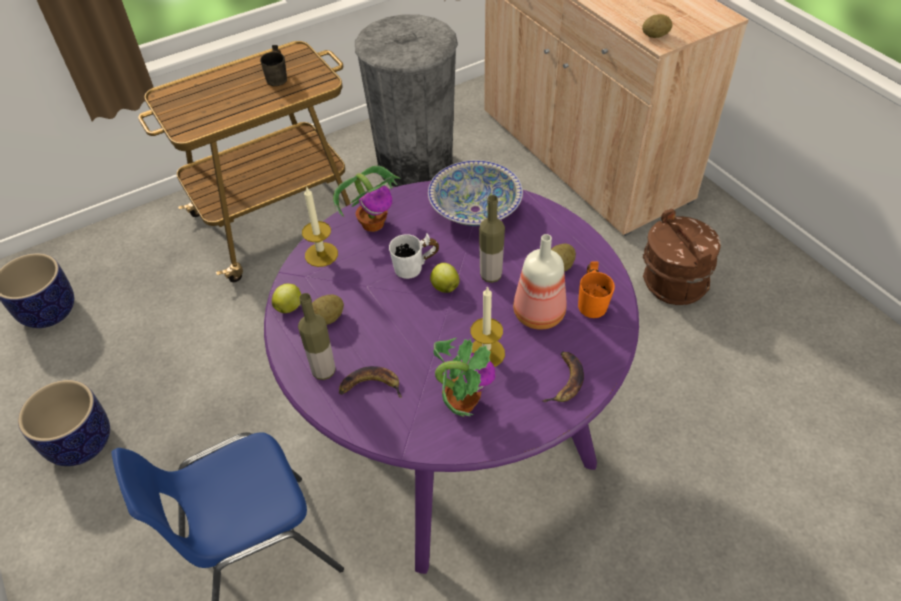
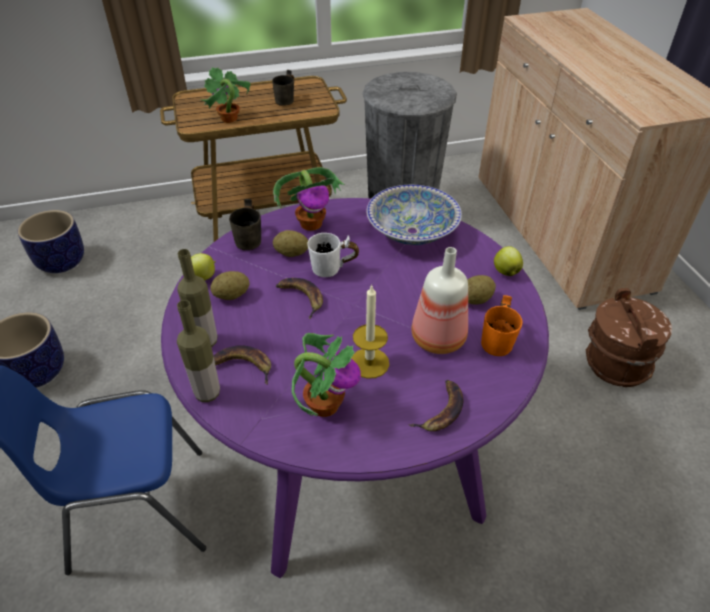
camera: 15 degrees right, 5 degrees down
candle [302,186,338,267] -> grey mug [229,199,261,250]
apple [430,263,459,293] -> apple moved to [494,246,523,276]
bottle [479,195,505,283] -> bottle moved to [177,300,220,402]
potato [642,14,672,38] -> potato moved to [273,230,308,257]
none -> potted plant [200,67,251,123]
none -> banana [276,278,323,319]

